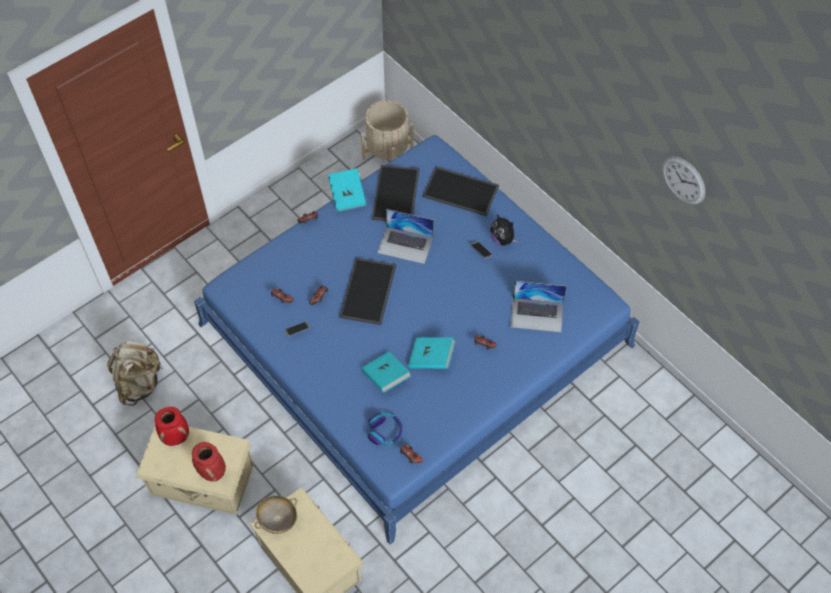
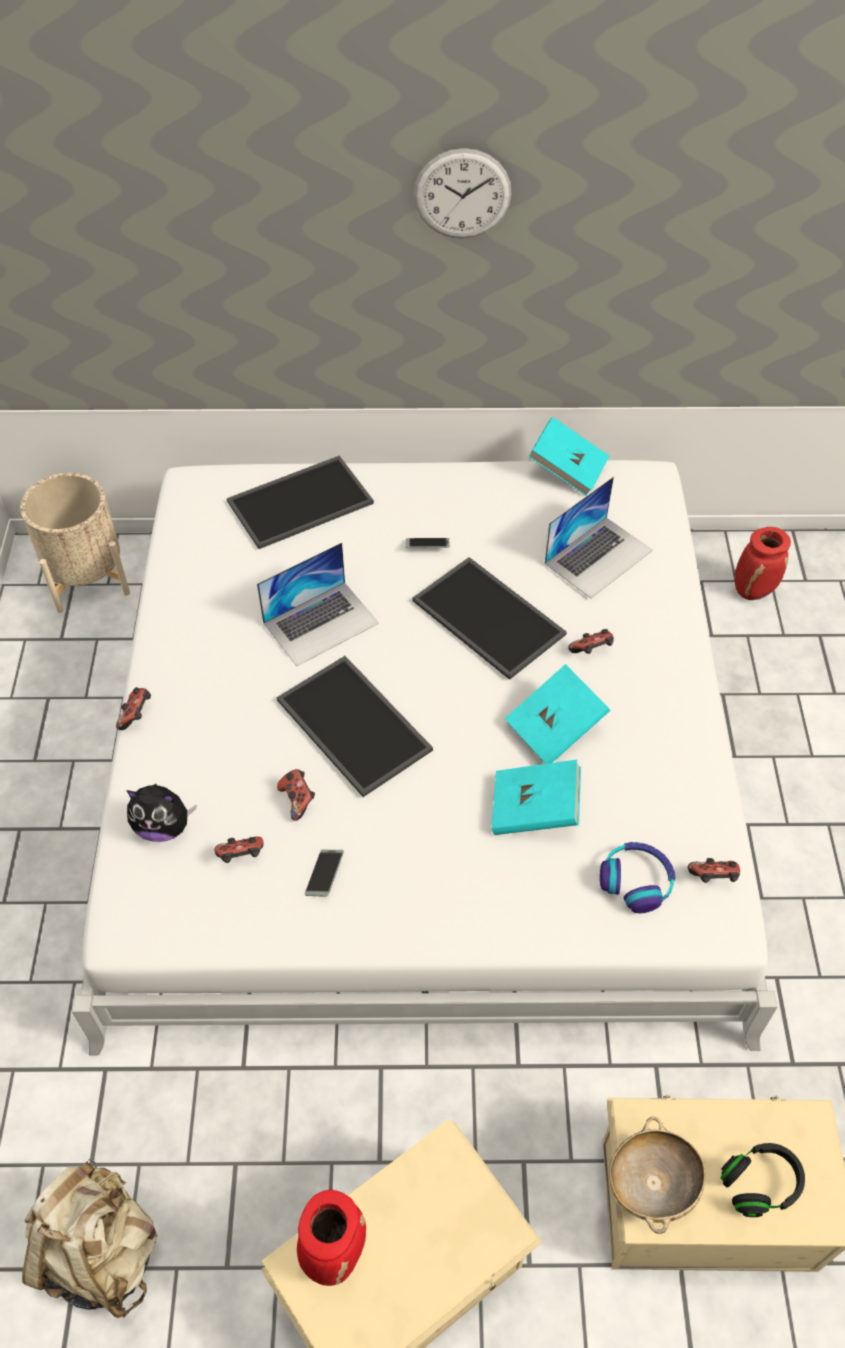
camera: 50 degrees left, 5 degrees down
red vase [192,442,226,482] -> red vase moved to [734,527,791,600]
blue bed [194,135,639,545] -> white bed [72,460,777,1055]
turquoise book [328,168,367,212] -> turquoise book moved to [528,417,609,496]
tray [372,165,420,221] -> tray moved to [412,557,567,680]
plush toy [490,214,518,245] -> plush toy moved to [126,784,196,842]
wall clock [662,156,705,205] -> wall clock moved to [414,148,512,238]
none -> black headphones [720,1143,805,1217]

